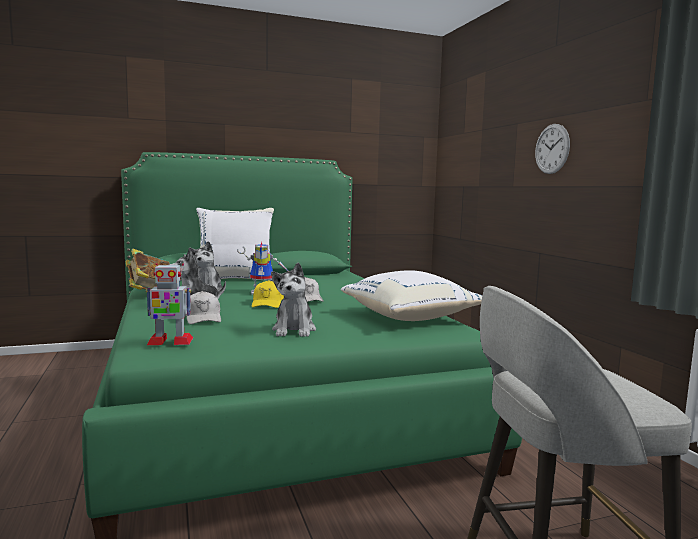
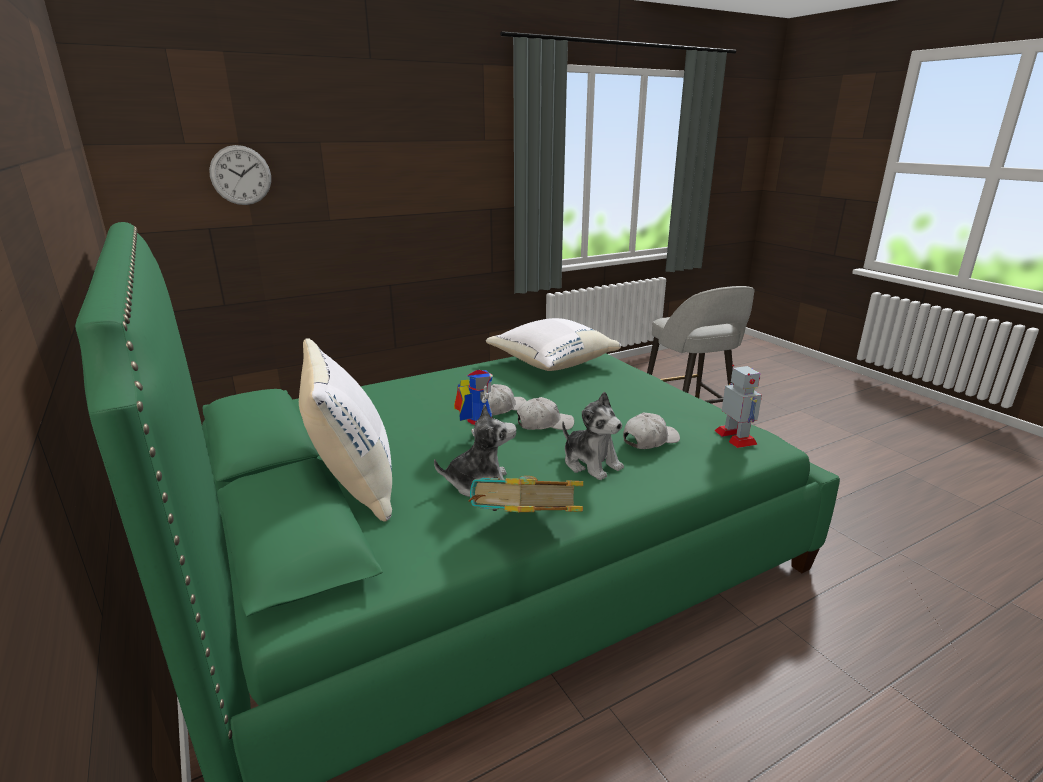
camera: 100 degrees left, 15 degrees up
yellow cap [252,280,284,308] -> white cap [517,397,574,430]
plush toy [271,262,316,337] -> none
wall clock [535,124,570,174] -> wall clock moved to [209,145,271,205]

